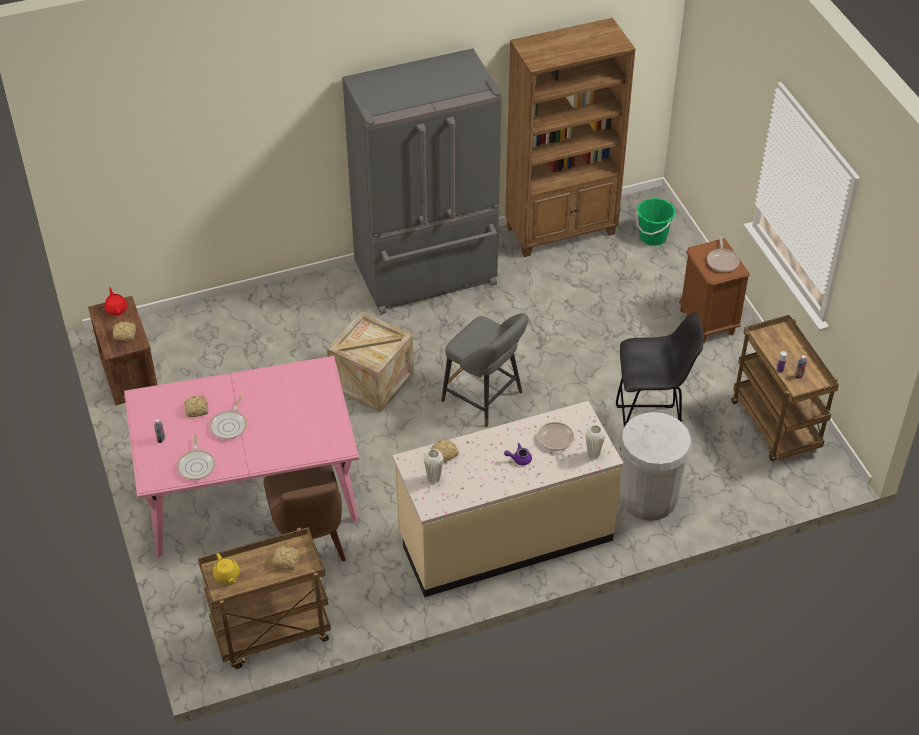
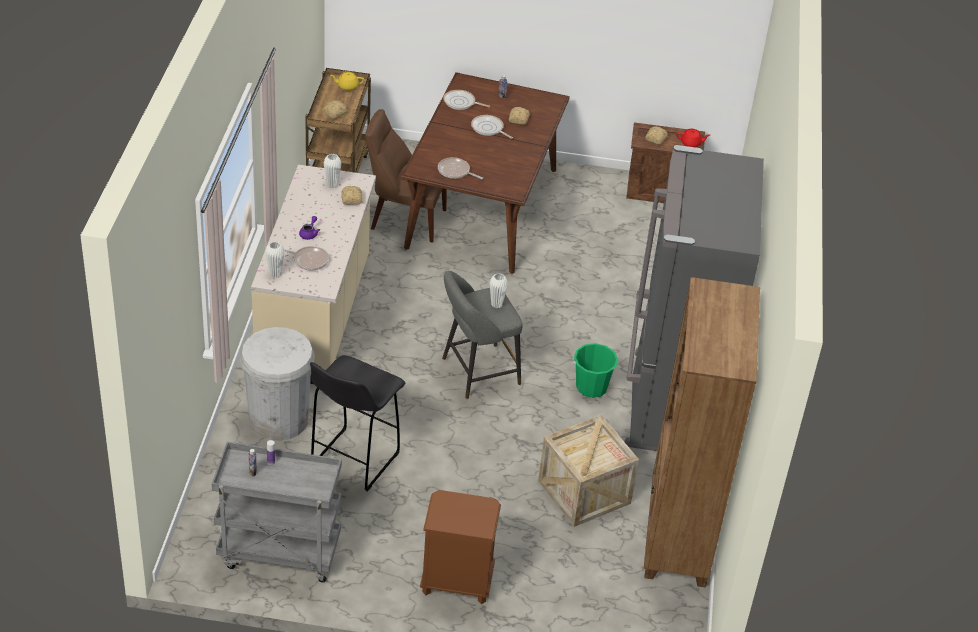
camera: 115 degrees right, 5 degrees down
pink dining table [124,356,359,558] -> brown dining table [401,72,570,274]
crate [327,312,414,412] -> crate moved to [538,415,639,527]
green bucket [636,198,676,246] -> green bucket moved to [572,343,618,398]
frying pan [707,236,739,272] -> frying pan moved to [438,157,483,179]
brown cart [732,315,839,461] -> grey cart [212,441,342,583]
none -> white vase [490,273,508,308]

